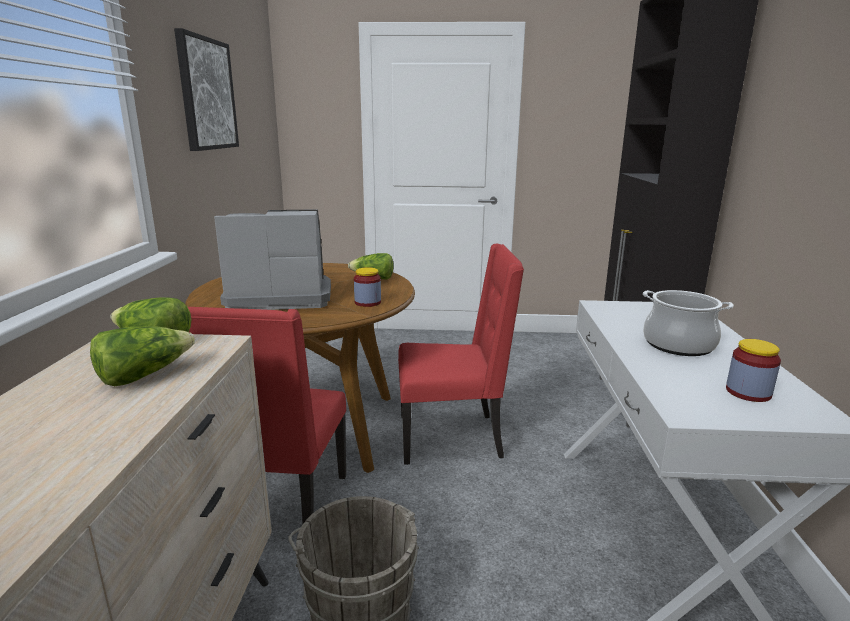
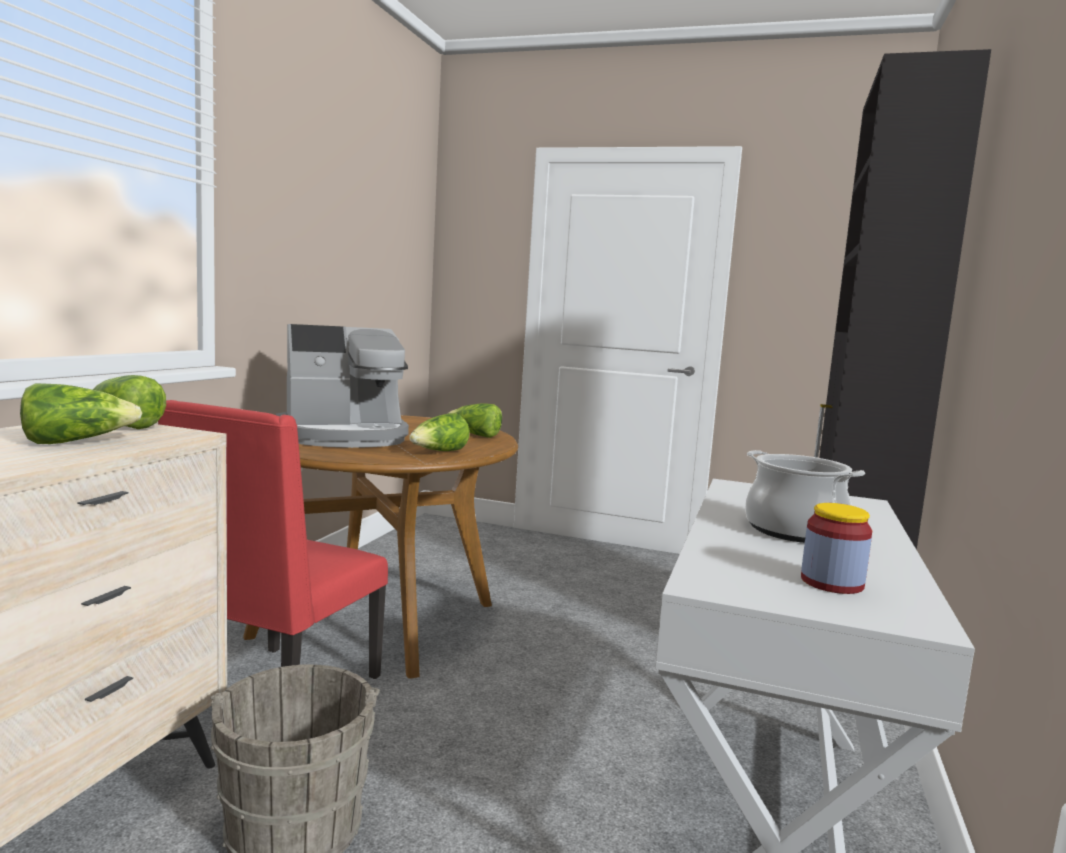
camera: 15 degrees right, 10 degrees down
picture [174,28,239,151] -> none
coffee machine [214,209,331,310] -> coffee machine turned 150 degrees clockwise [276,324,409,448]
jar [354,267,381,307] -> lettuce [409,413,470,451]
red chair [398,244,524,465] -> none

